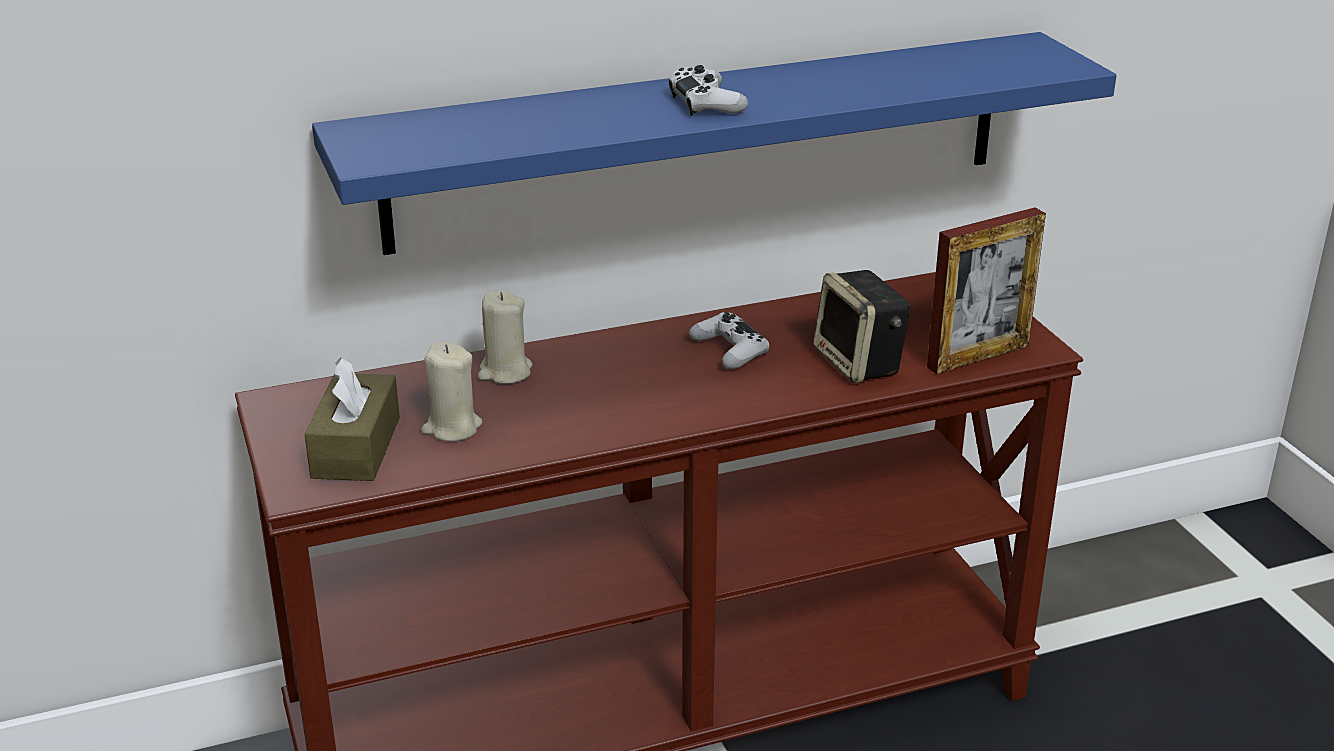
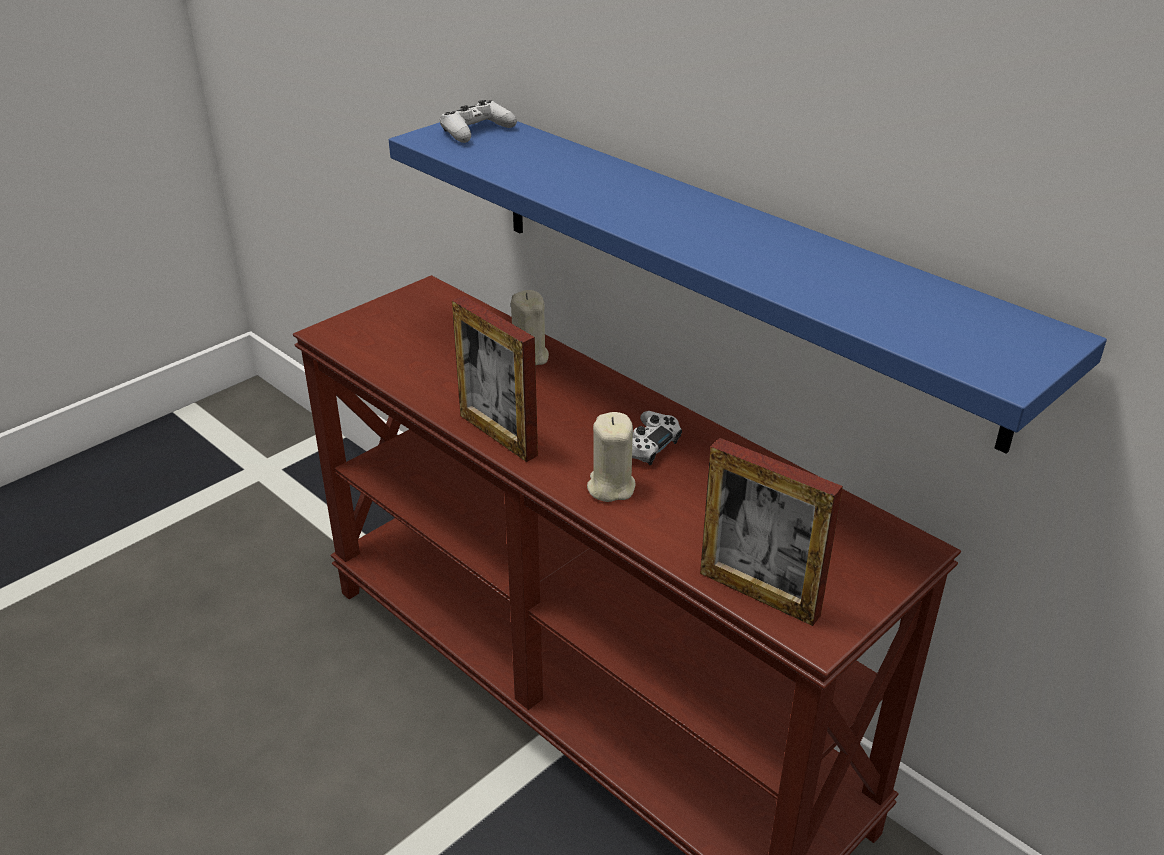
camera: 65 degrees right, 5 degrees up
brown tissue box [304,357,400,481] -> none
beige candle [421,341,482,441] -> beige candle moved to [587,412,636,502]
white game controller [669,65,748,116] -> white game controller moved to [440,100,517,143]
speaker [813,270,911,383] -> none
none -> picture frame [452,296,538,462]

